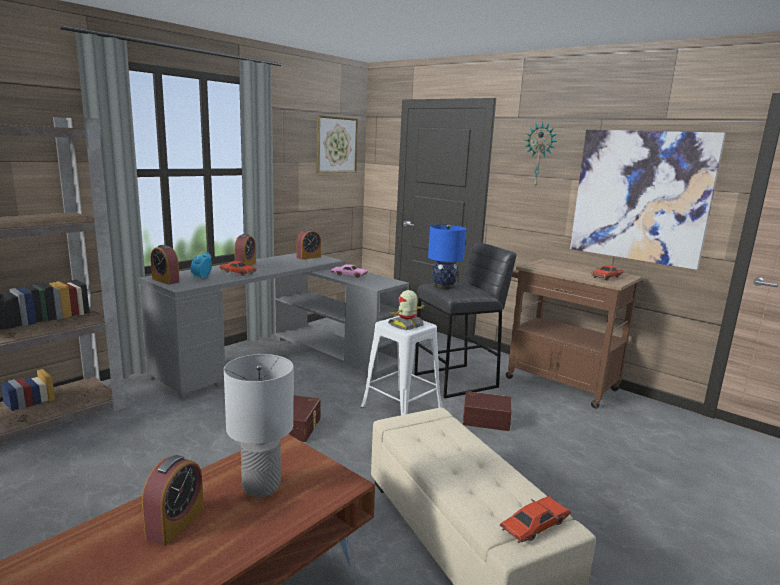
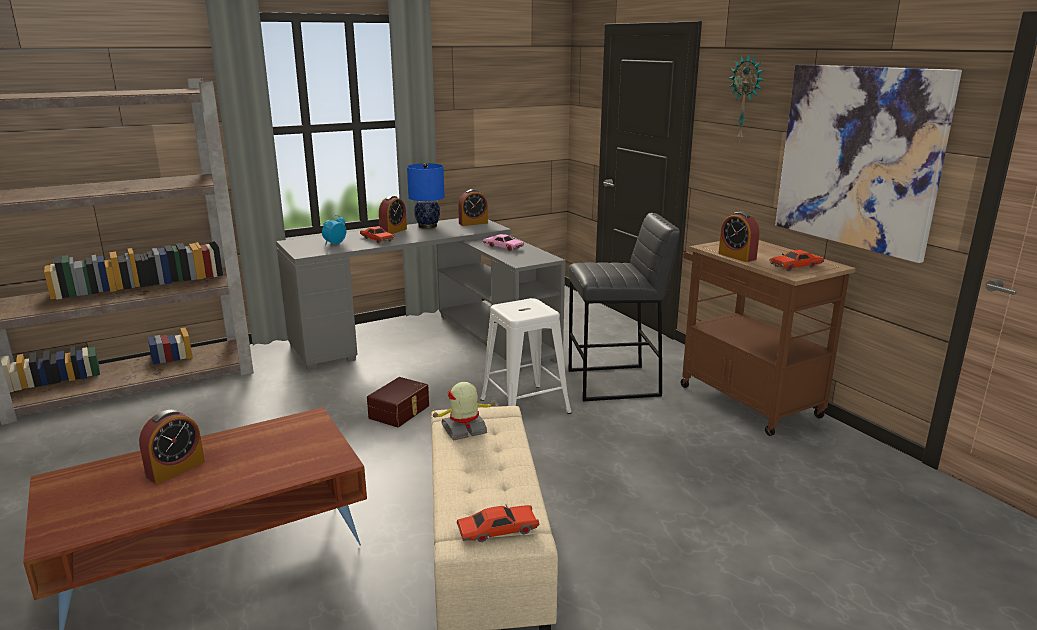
camera: 20 degrees right, 5 degrees up
alarm clock [151,245,180,285] -> alarm clock moved to [718,211,760,262]
grey table lamp [224,354,294,497] -> none
picture [316,115,358,173] -> none
toy robot [388,290,426,330] -> toy robot moved to [430,382,498,441]
blue table lamp [428,224,466,289] -> blue table lamp moved to [407,163,445,229]
brown storage box [463,391,512,431] -> none

